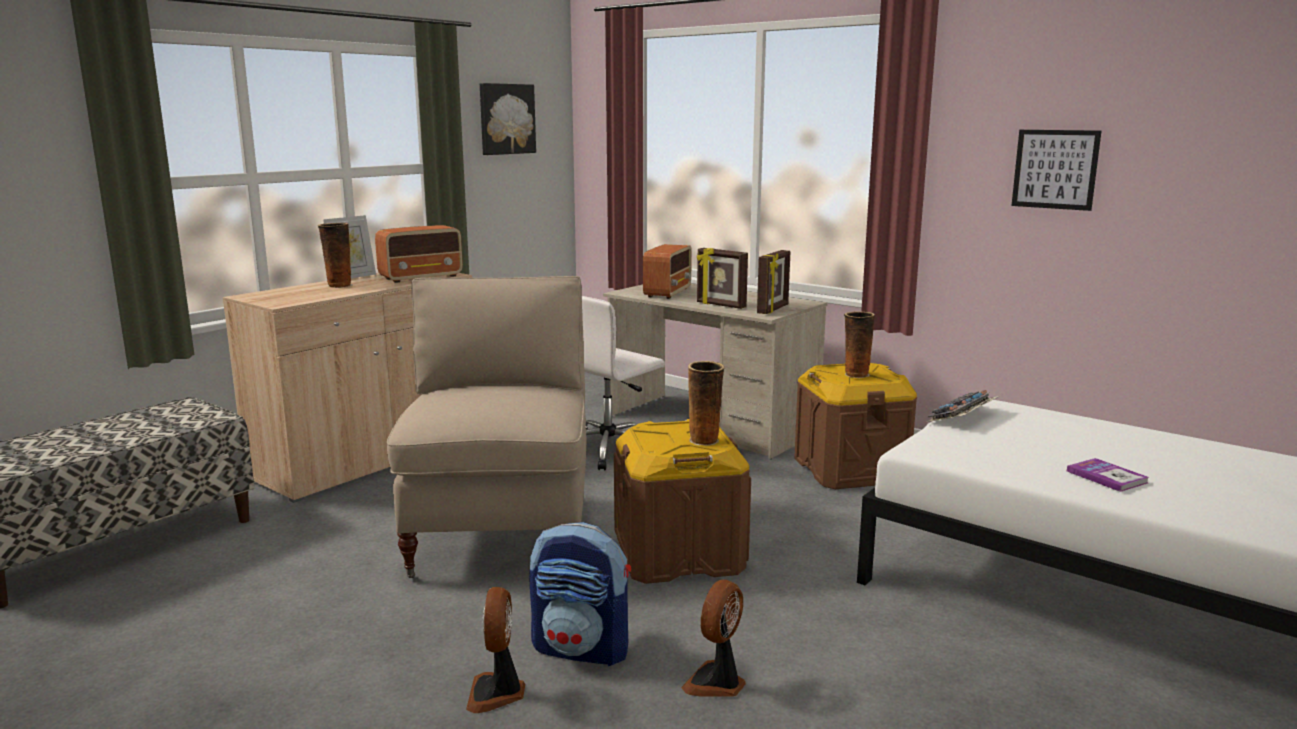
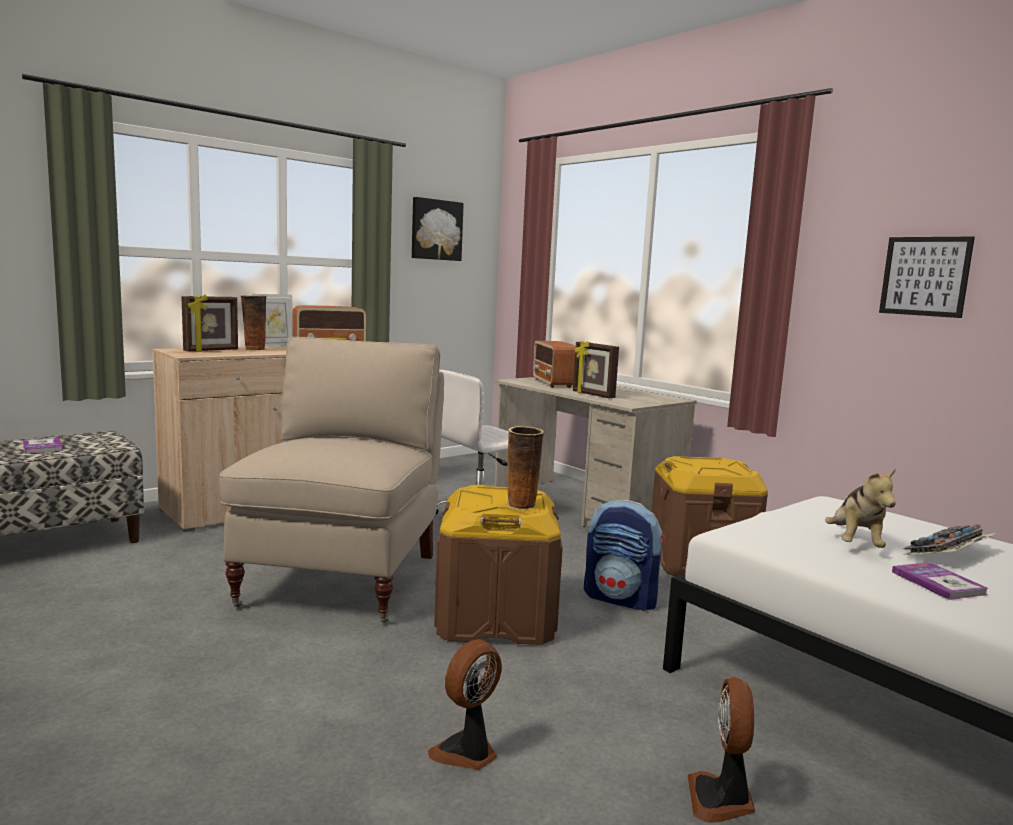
camera: 10 degrees right, 5 degrees down
fan [466,587,525,713] -> fan moved to [688,677,755,823]
backpack [529,522,631,666] -> backpack moved to [584,500,666,611]
radio [643,244,692,299] -> radio turned 135 degrees clockwise [533,341,576,388]
picture frame [757,250,790,314] -> picture frame moved to [182,295,238,352]
vase [844,311,875,378] -> none
keyboard [927,390,1000,422] -> keyboard moved to [903,524,998,555]
none -> book [23,438,63,454]
none -> plush toy [825,468,896,548]

